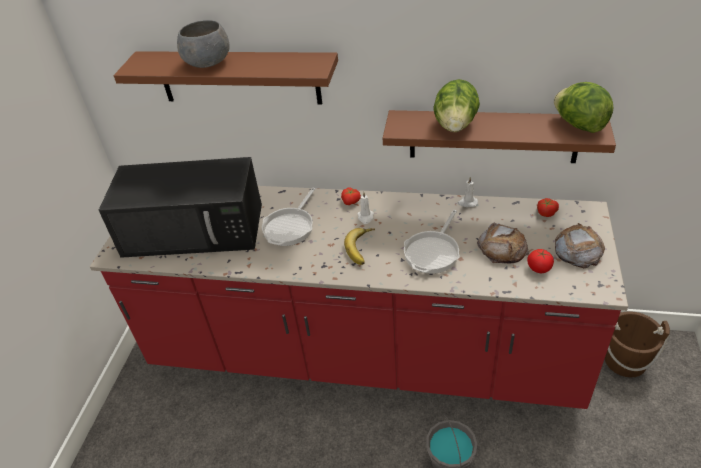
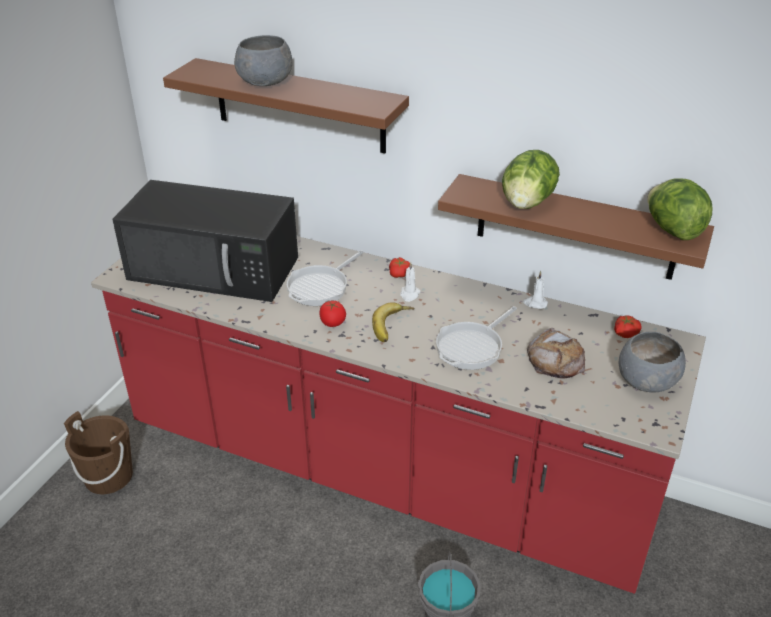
camera: 10 degrees right, 5 degrees down
tomato [527,249,554,273] -> tomato moved to [319,301,346,327]
bread [555,223,605,268] -> grey bowl [619,332,686,392]
brown bucket [605,311,670,377] -> brown bucket moved to [64,411,133,494]

